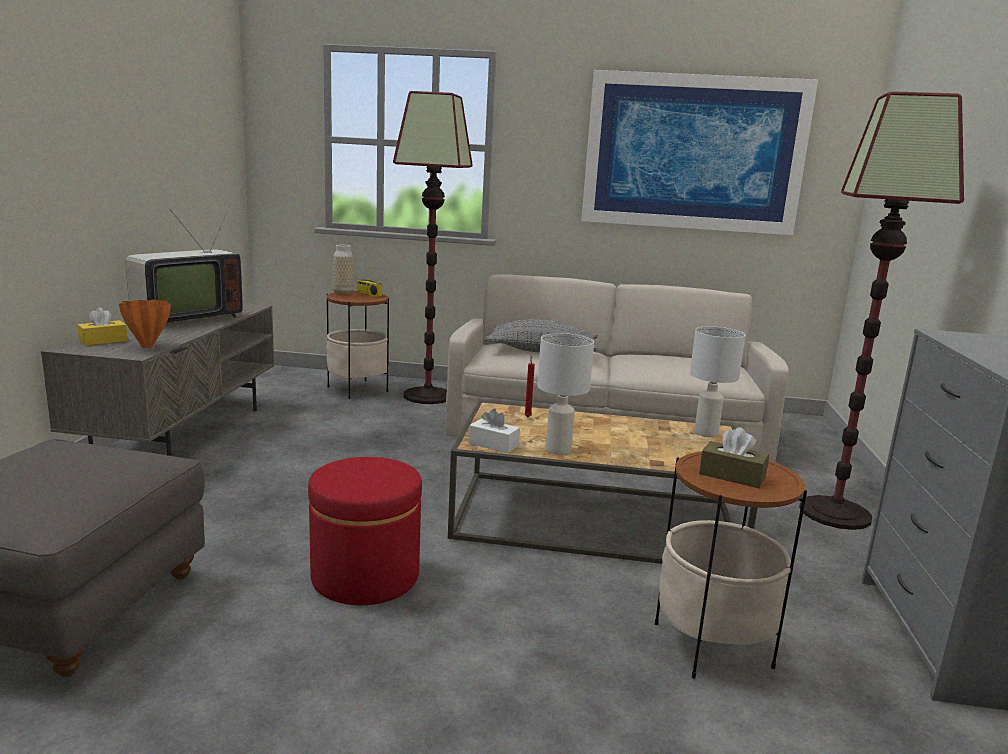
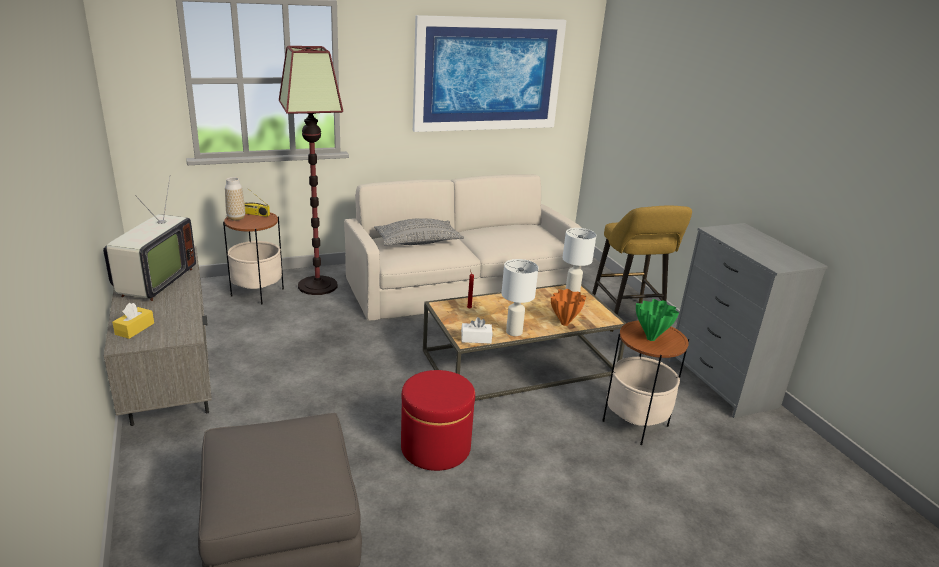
camera: 30 degrees left, 10 degrees up
orange vase [119,299,171,348] -> orange vase moved to [551,289,586,326]
brown tissue box [699,427,769,488] -> green vase [636,299,679,341]
floor lamp [799,91,964,530] -> yellow stool [592,206,692,332]

